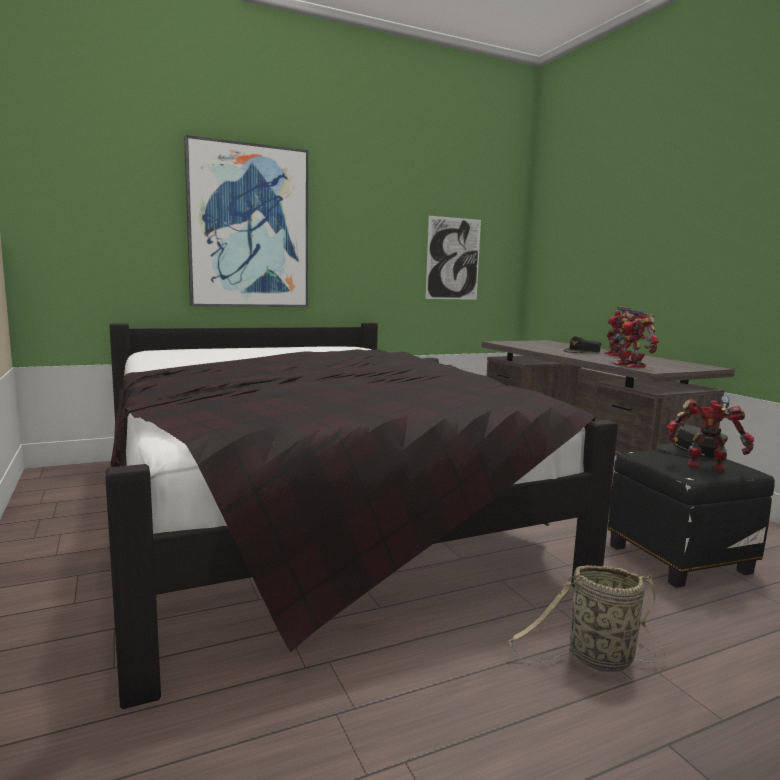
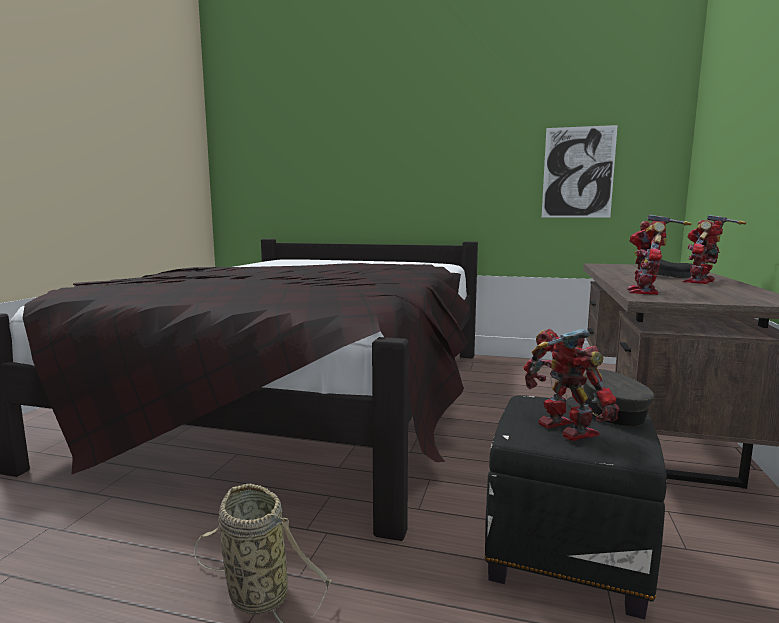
camera: 40 degrees right, 0 degrees up
picture [184,135,308,307] -> none

